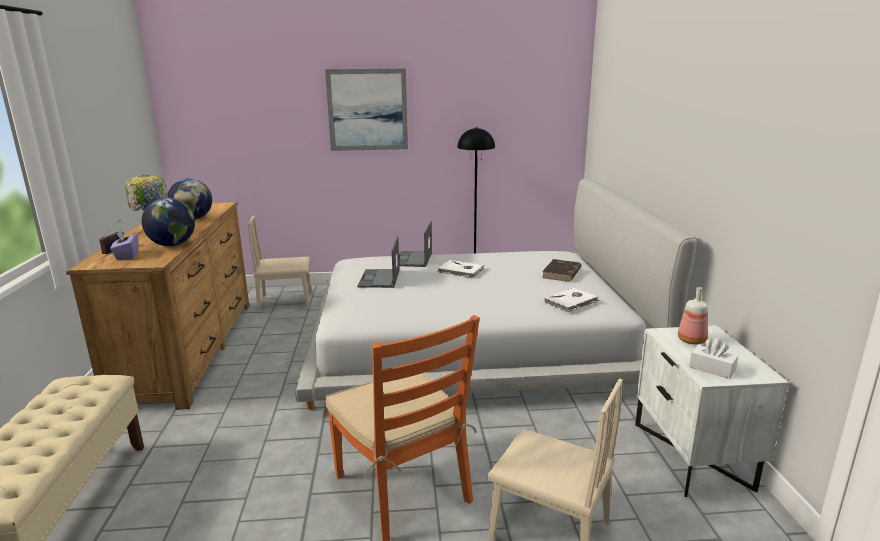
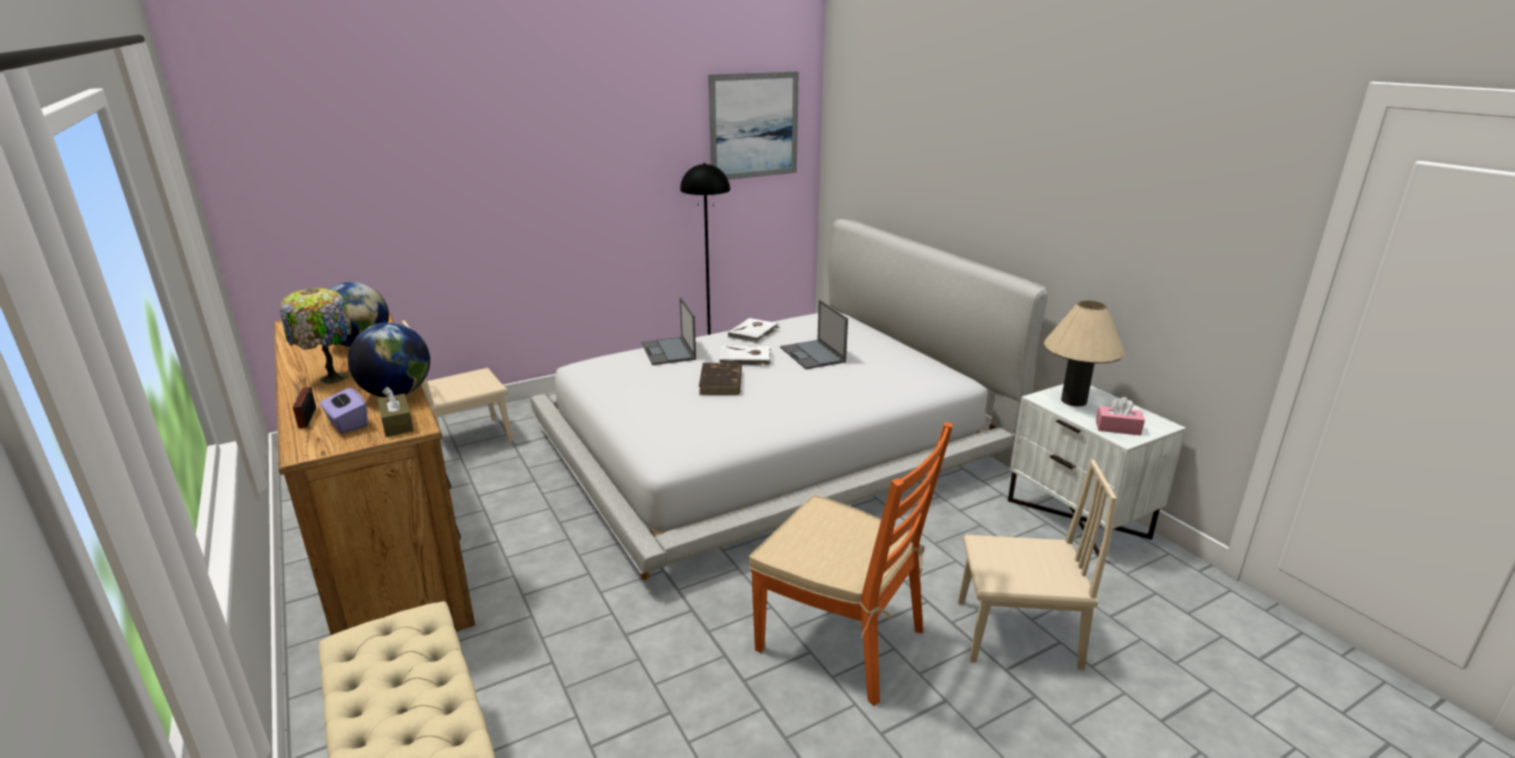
camera: 25 degrees left, 5 degrees up
picture [325,68,408,151] -> picture moved to [708,71,799,180]
laptop [358,237,400,288] -> laptop moved to [780,300,848,369]
brown book [542,259,582,282] -> brown book moved to [699,363,742,395]
white book [544,288,600,312] -> white book moved to [728,318,780,343]
bottle [678,287,708,345] -> beige table lamp [1044,301,1125,407]
white tissue box [689,338,738,379] -> pink tissue box [1096,397,1145,436]
none -> brown tissue box [378,387,414,437]

